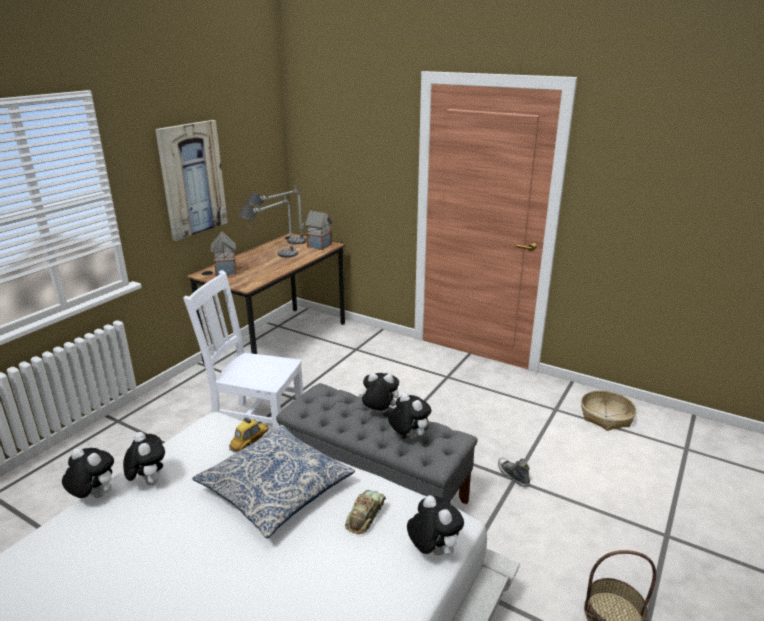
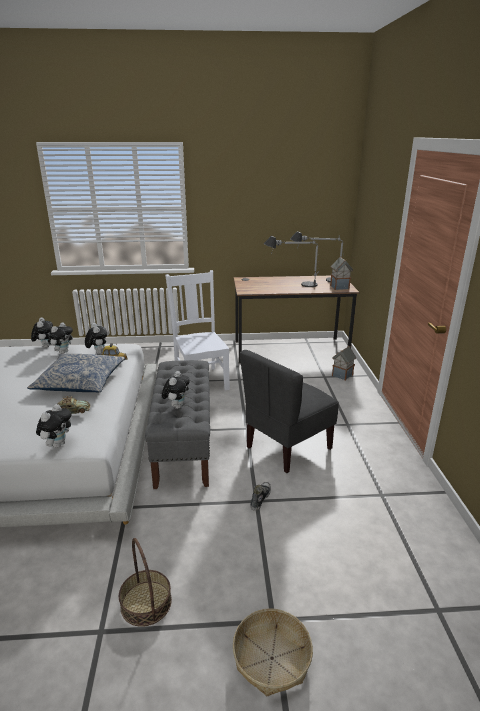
camera: 55 degrees right, 0 degrees up
picture [155,120,228,241] -> none
toy house [211,231,237,276] -> toy house moved to [332,346,356,381]
plush toy [359,372,399,413] -> plush toy moved to [85,323,108,354]
basket [581,390,637,431] -> basket moved to [233,608,313,696]
none -> grey chair [240,350,339,473]

